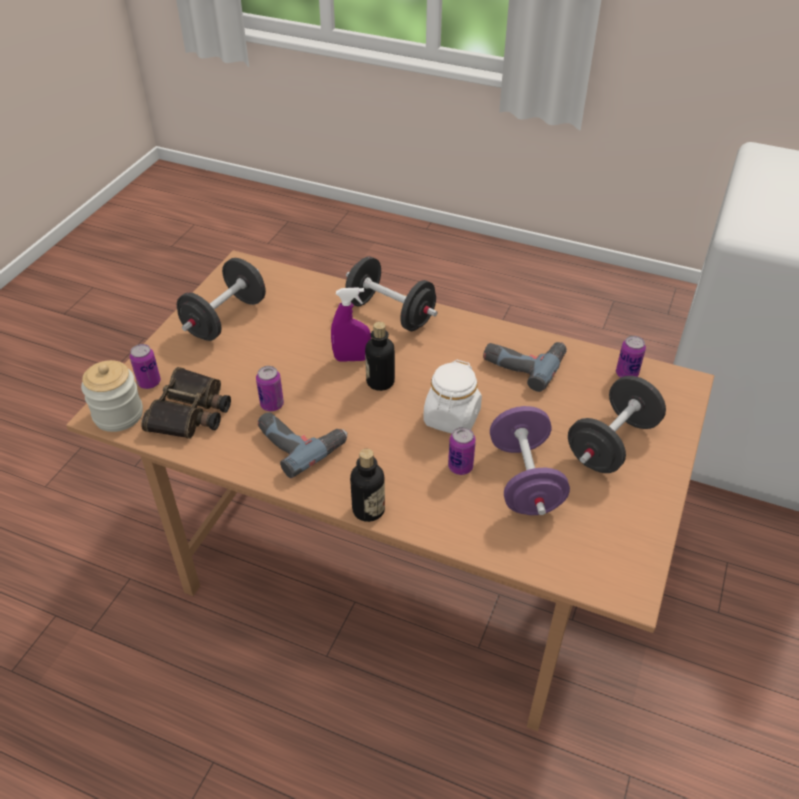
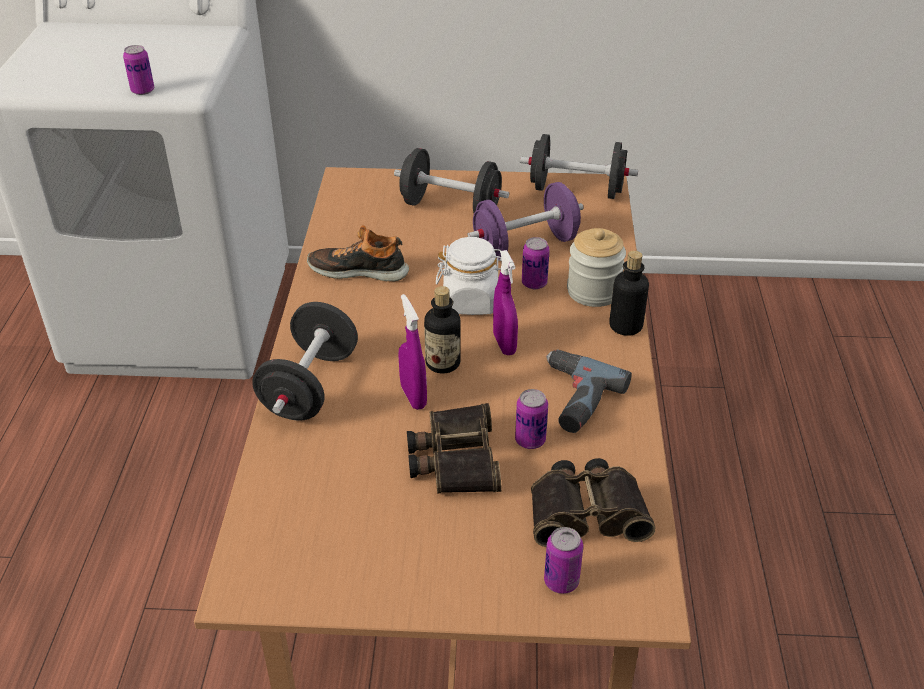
camera: 110 degrees left, 5 degrees down
jar [81,360,143,432] -> jar moved to [567,228,626,307]
black dumbbell [177,258,266,341] -> black dumbbell moved to [520,134,638,199]
power drill [483,342,567,392] -> shoe [307,225,409,281]
can [616,336,646,378] -> can moved to [123,45,154,95]
none -> binoculars [407,403,502,494]
none -> purple spray bottle [493,250,518,355]

